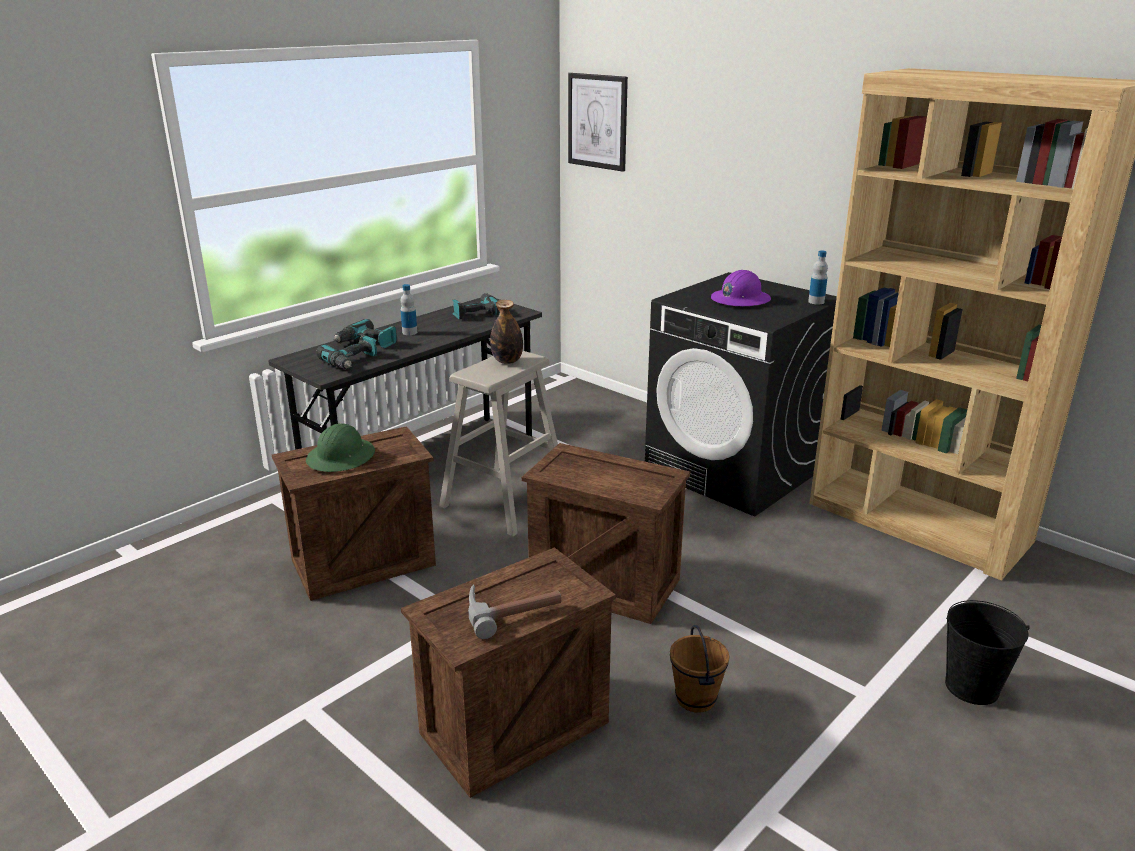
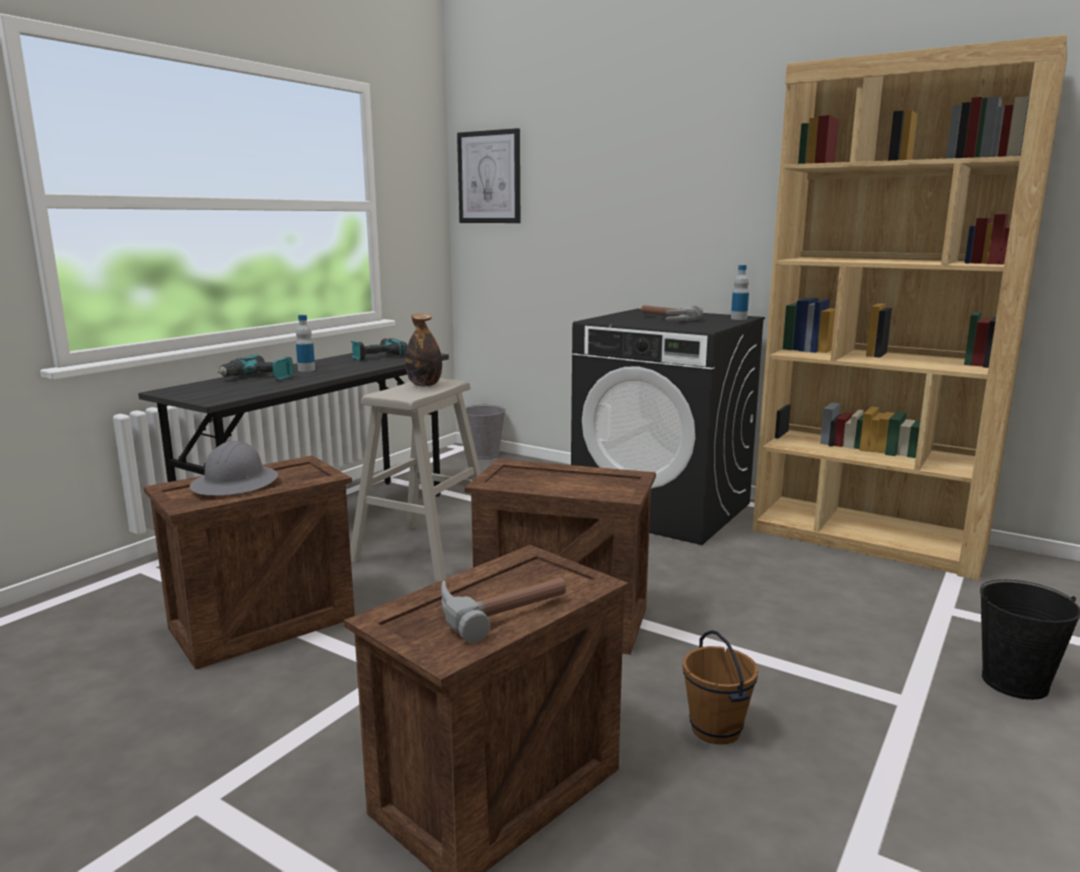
camera: 10 degrees left, 10 degrees down
green hard hat [306,424,375,472] -> grey hard hat [190,441,278,496]
power drill [316,335,378,370] -> none
purple hard hat [711,270,771,306] -> hammer [641,305,703,321]
none -> grey bucket [466,405,506,460]

